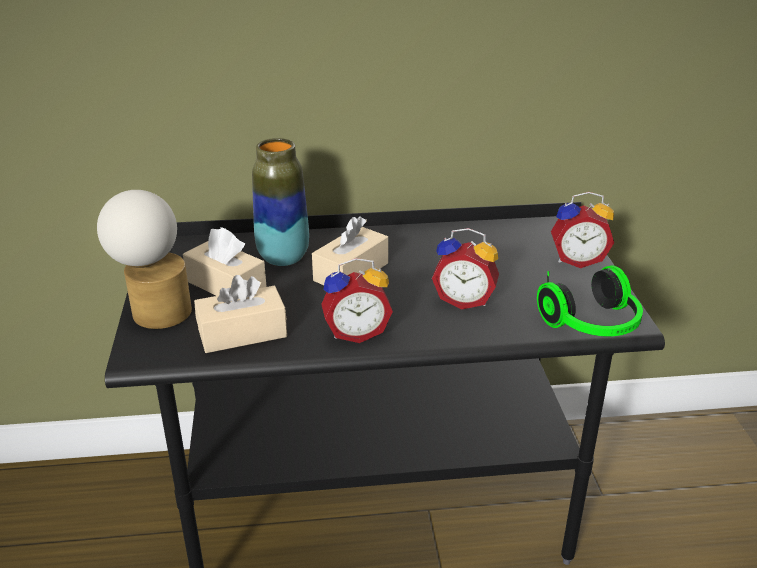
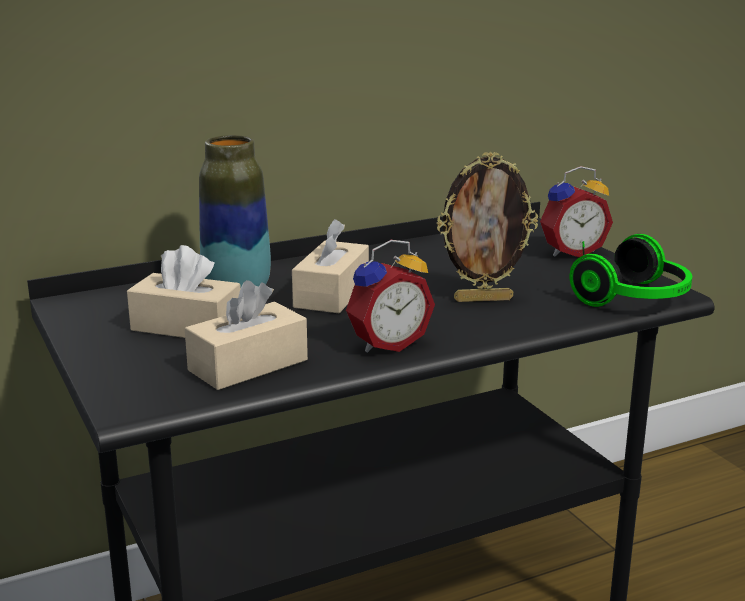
camera: 20 degrees left, 10 degrees down
table lamp [97,190,192,329] -> none
alarm clock [432,228,499,309] -> picture frame [437,151,538,302]

